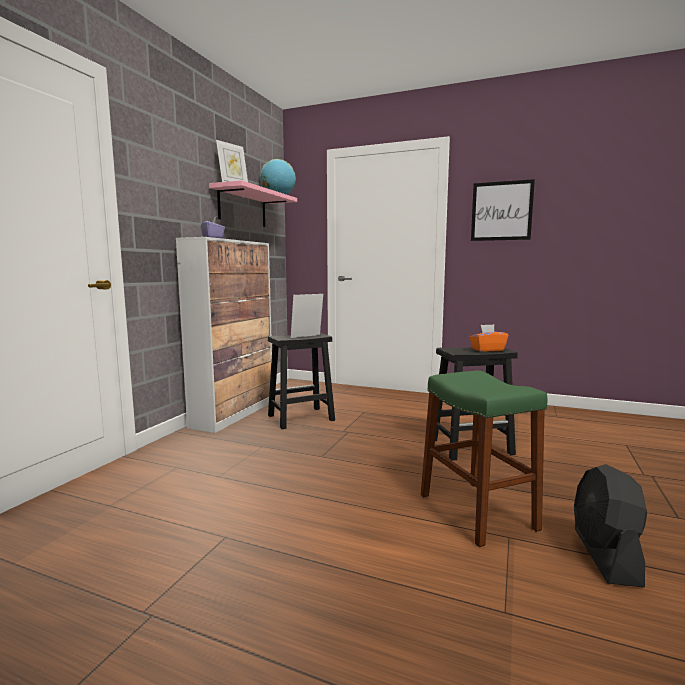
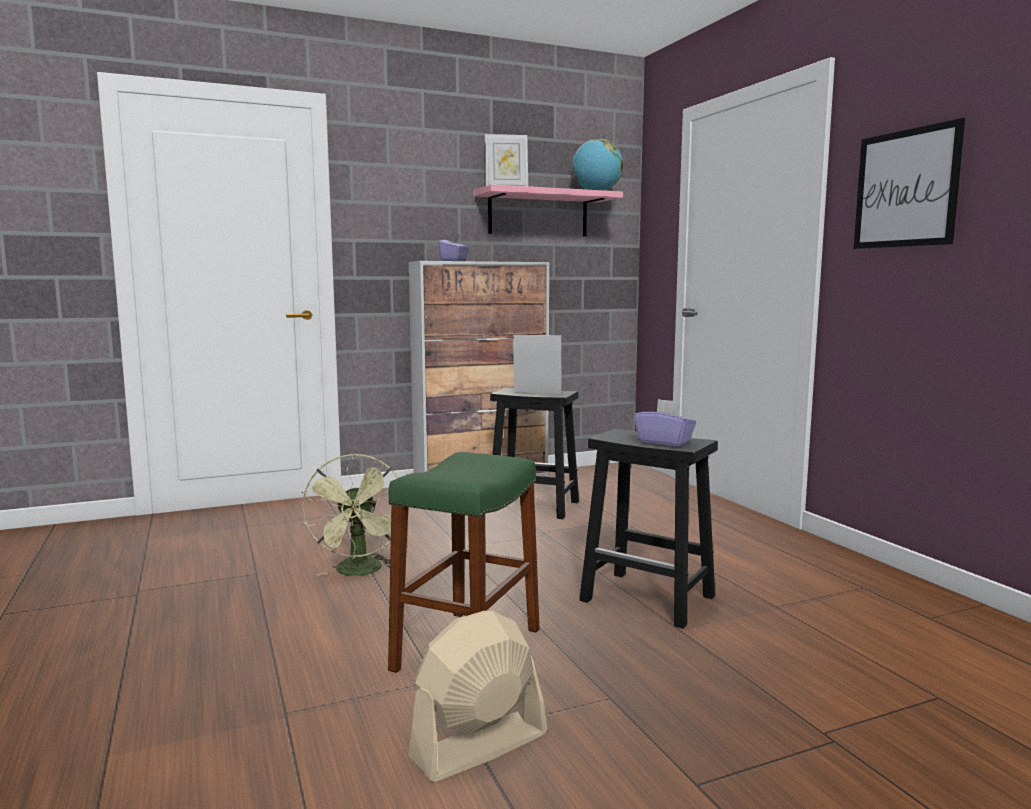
camera: 45 degrees right, 0 degrees up
orange tissue box [469,324,508,352] -> purple tissue box [634,399,696,447]
black fan [574,464,647,587] -> beige fan [408,611,547,782]
none -> green fan [302,454,398,576]

